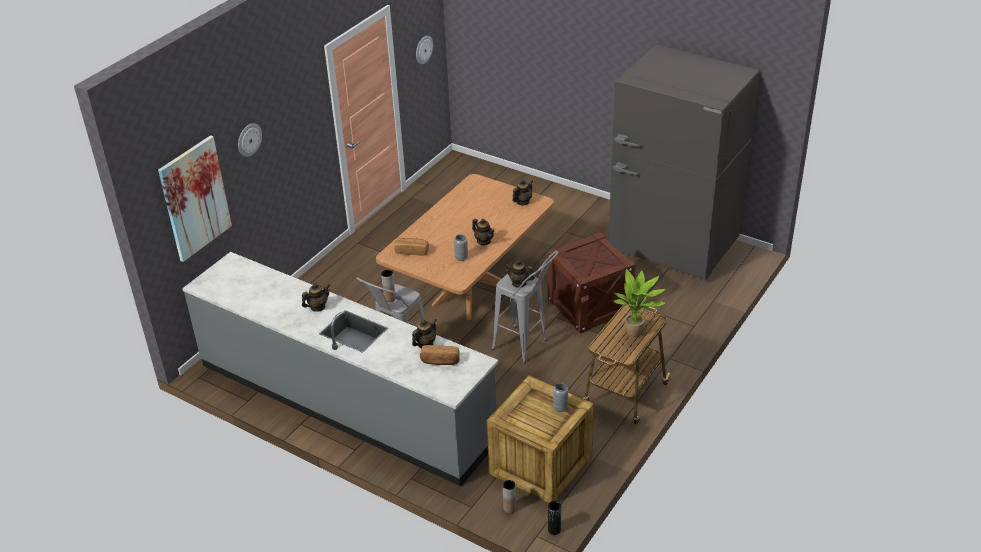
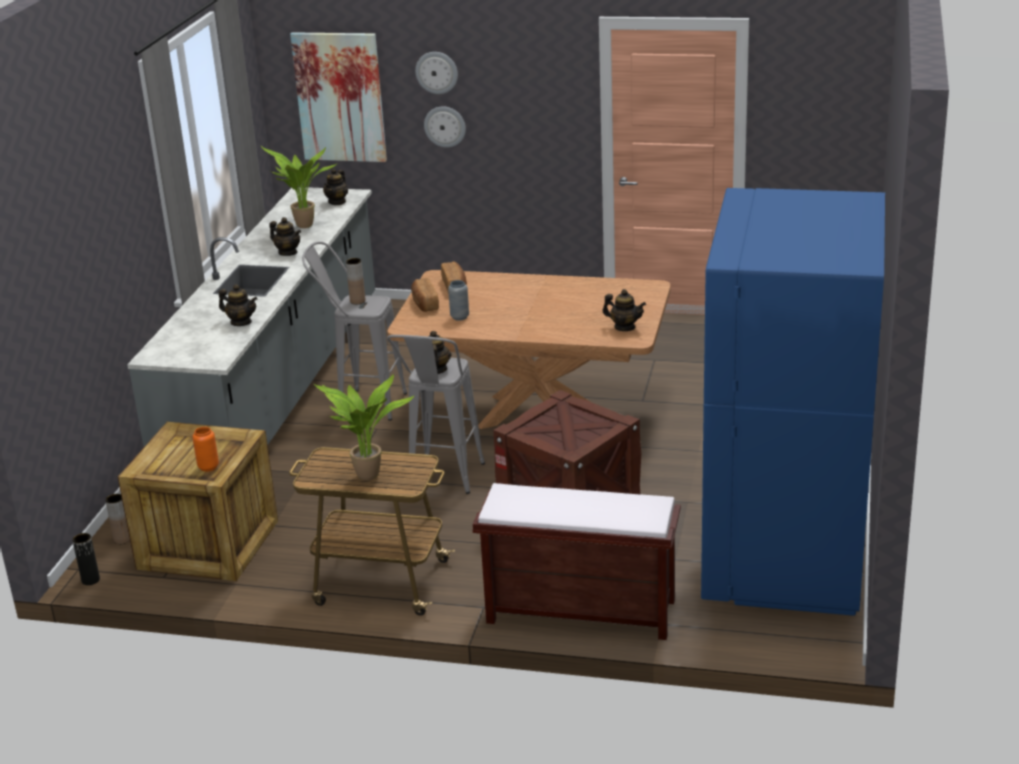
camera: 70 degrees right, 10 degrees down
wall clock [416,36,433,64] -> wall clock moved to [424,106,466,148]
bread [420,345,460,365] -> bread moved to [411,278,439,312]
teapot [472,219,495,245] -> teapot moved to [323,168,348,205]
grey vase [553,383,568,412] -> orange vase [192,427,219,472]
grey fridge [609,45,759,280] -> blue fridge [701,188,885,616]
none -> potted plant [261,146,337,228]
none -> brown bench [473,483,681,640]

